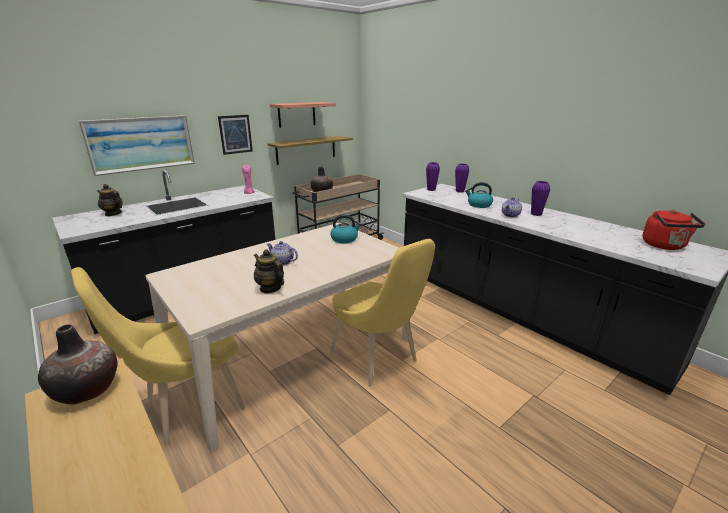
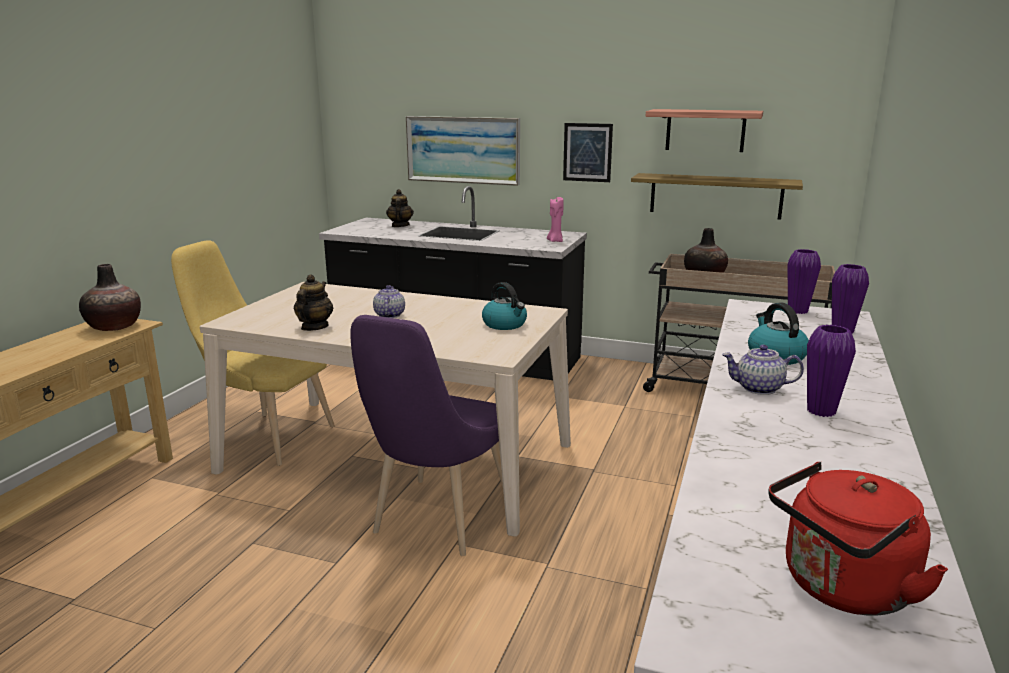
camera: 60 degrees right, 5 degrees down
yellow chair [330,239,435,386] -> purple chair [350,315,503,556]

